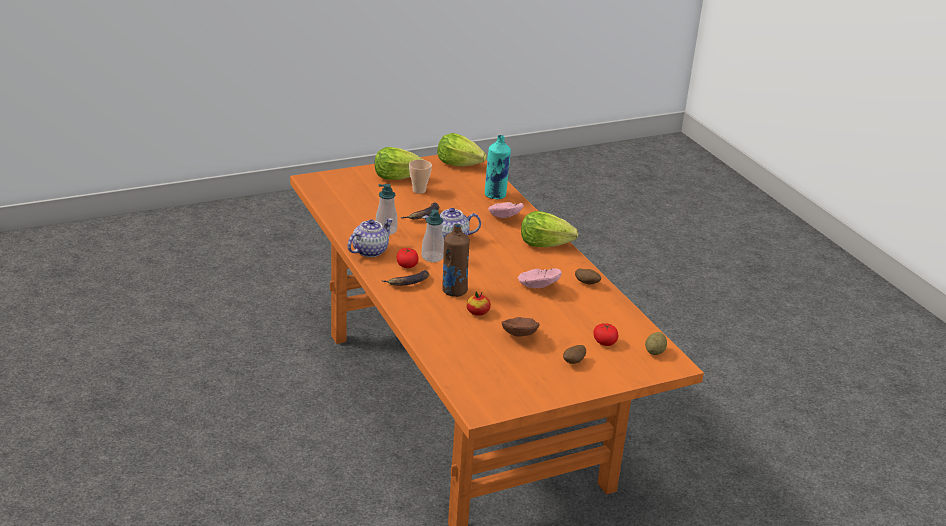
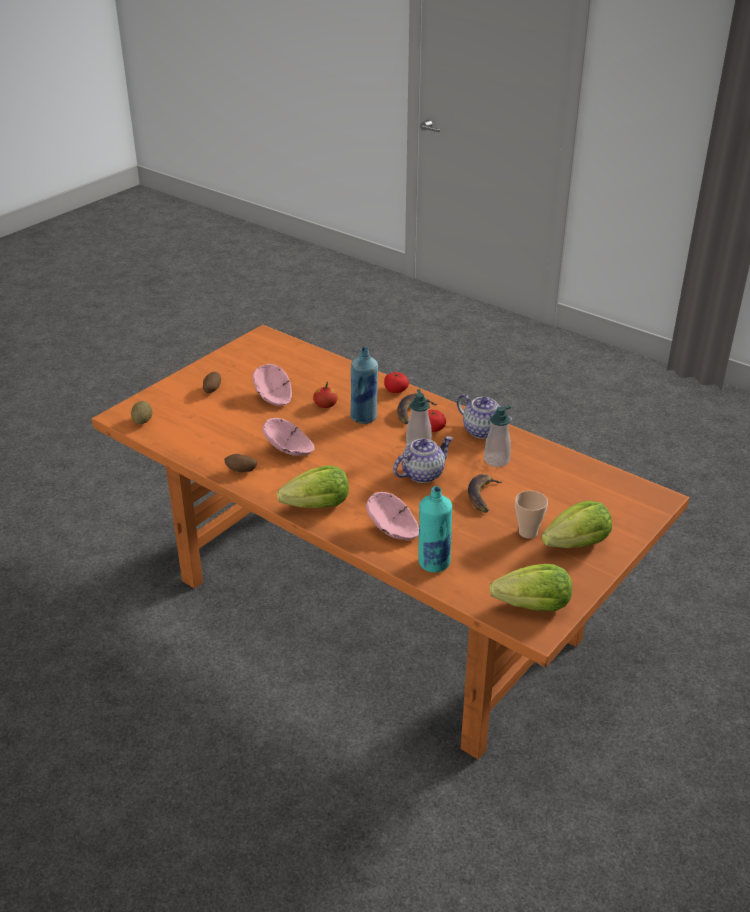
camera: 155 degrees right, 5 degrees up
teapot [347,218,393,257] -> teapot turned 60 degrees counterclockwise [457,394,512,439]
brown bottle [442,224,470,297] -> blue bottle [350,347,378,424]
brown bowl [501,317,540,337] -> pink bowl [252,364,292,406]
tomato [593,323,618,346] -> tomato moved to [384,372,409,393]

